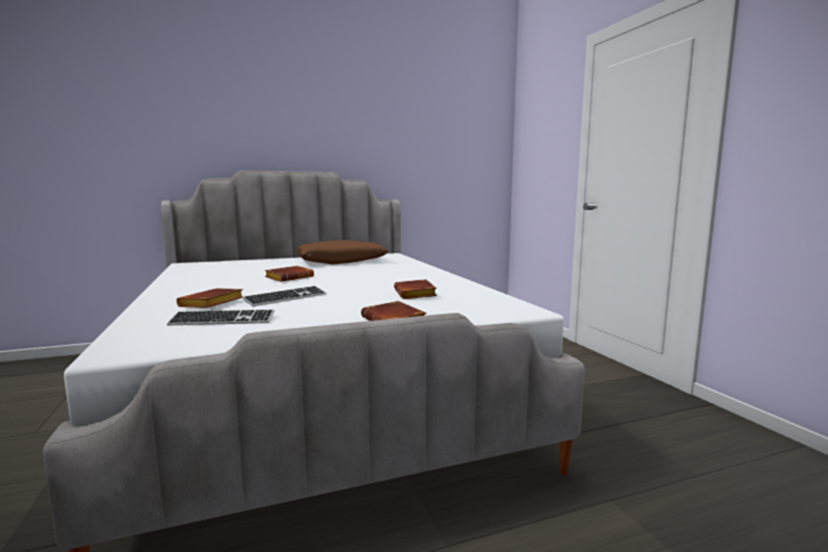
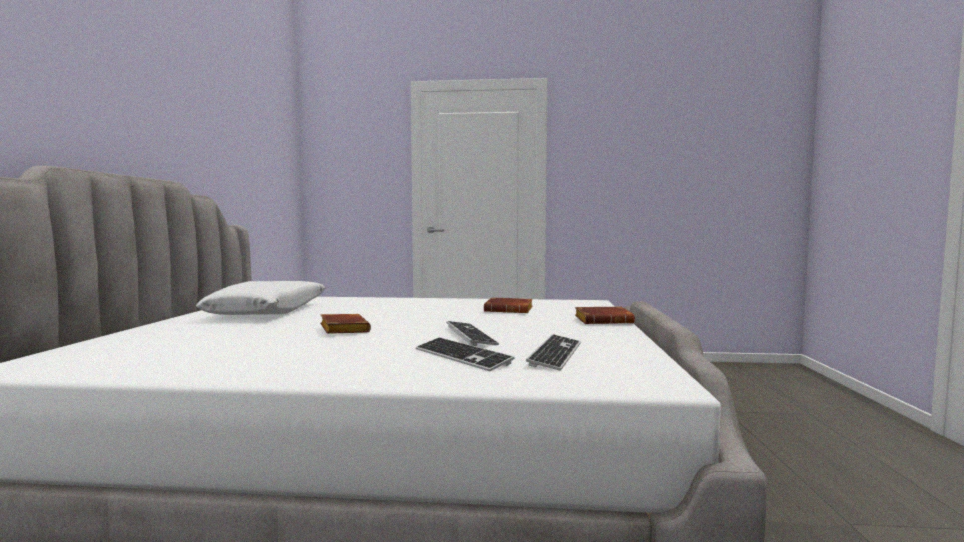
camera: 65 degrees left, 5 degrees down
brown book [177,288,243,308] -> keyboard [416,337,515,371]
brown pillow [296,240,388,265] -> white pillow [196,281,326,315]

